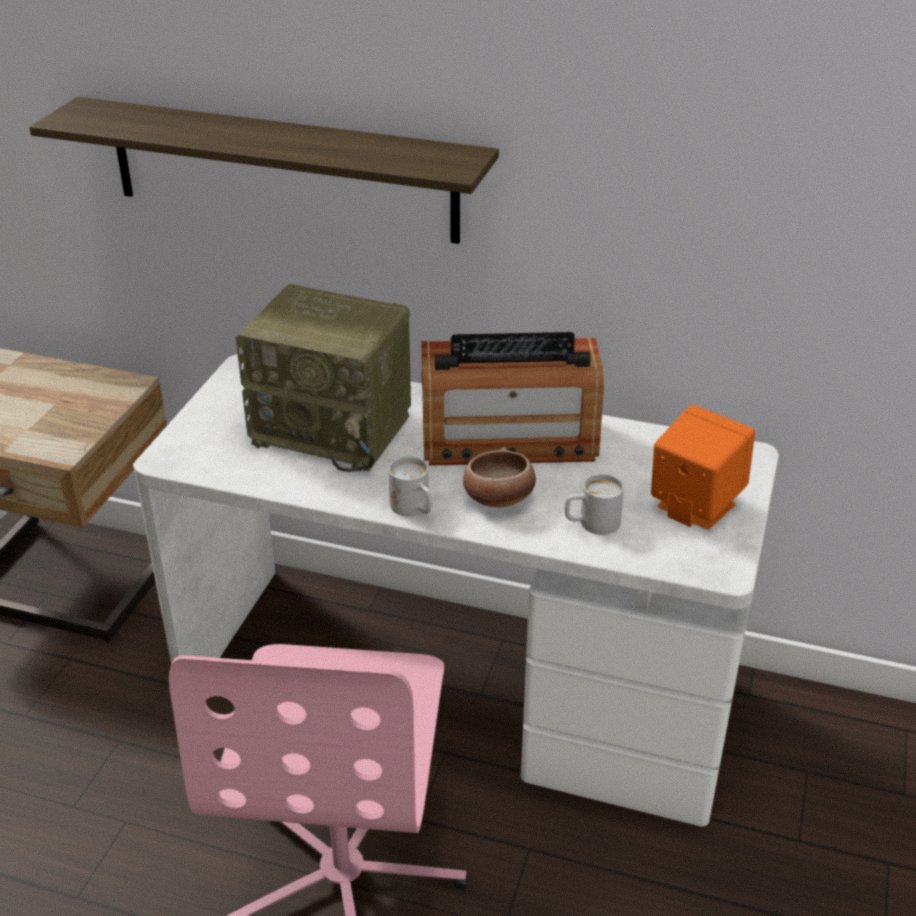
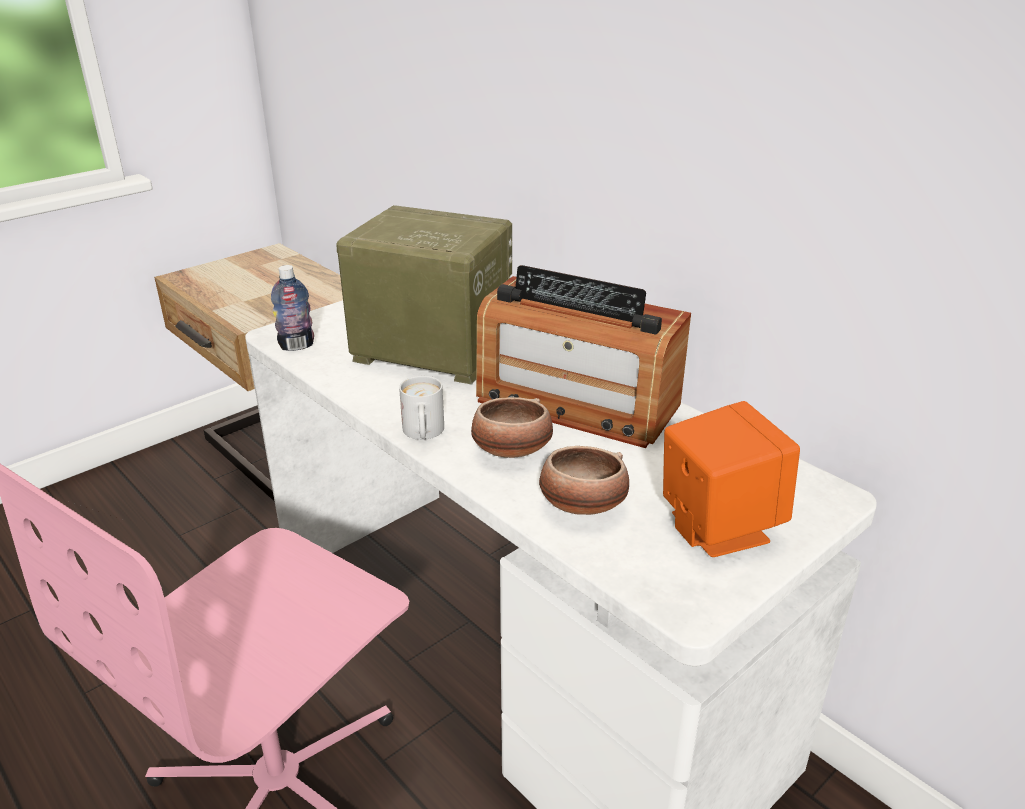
camera: 30 degrees right, 5 degrees down
shelf [29,97,499,244] -> none
radio [236,284,411,472] -> radio turned 150 degrees clockwise [337,205,512,385]
white mug [565,474,624,535] -> bowl [539,446,629,515]
none -> bottle [271,265,314,351]

